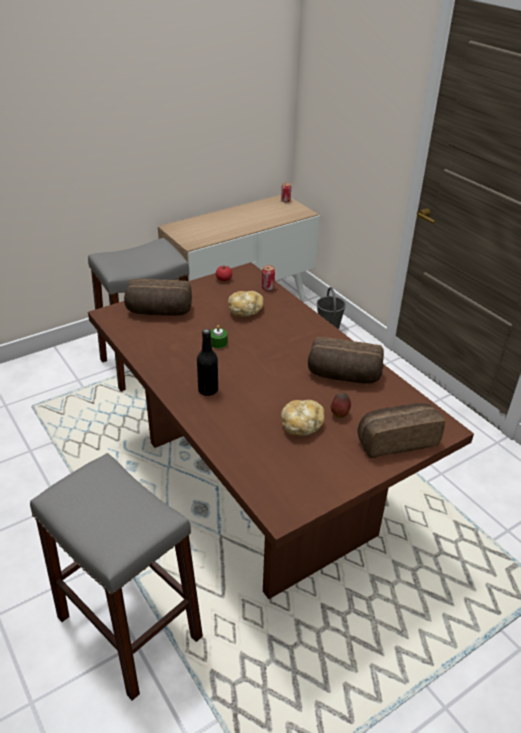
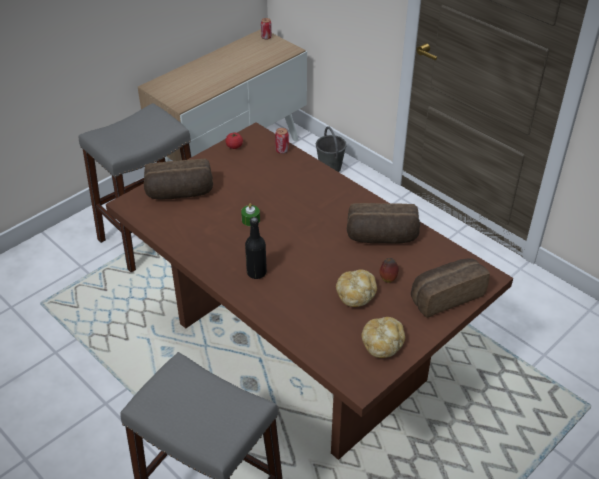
camera: 10 degrees left, 5 degrees up
bread [228,291,264,317] -> bread moved to [361,317,405,358]

